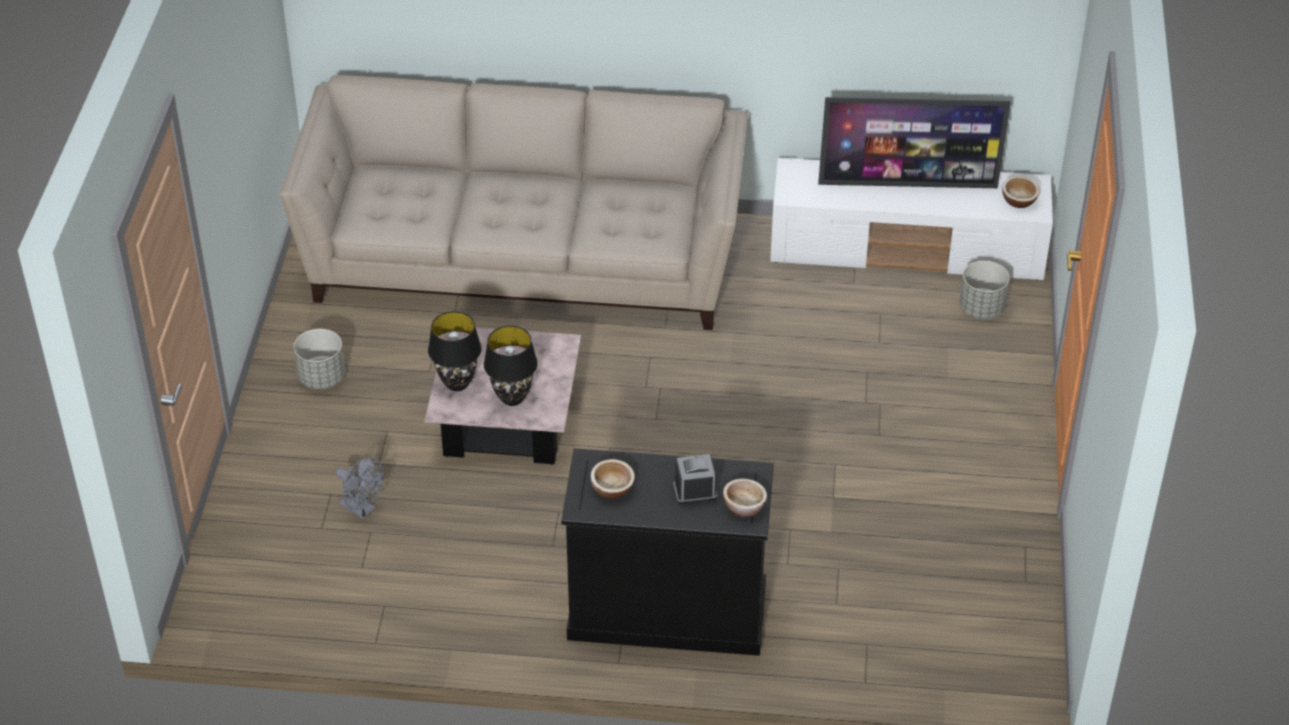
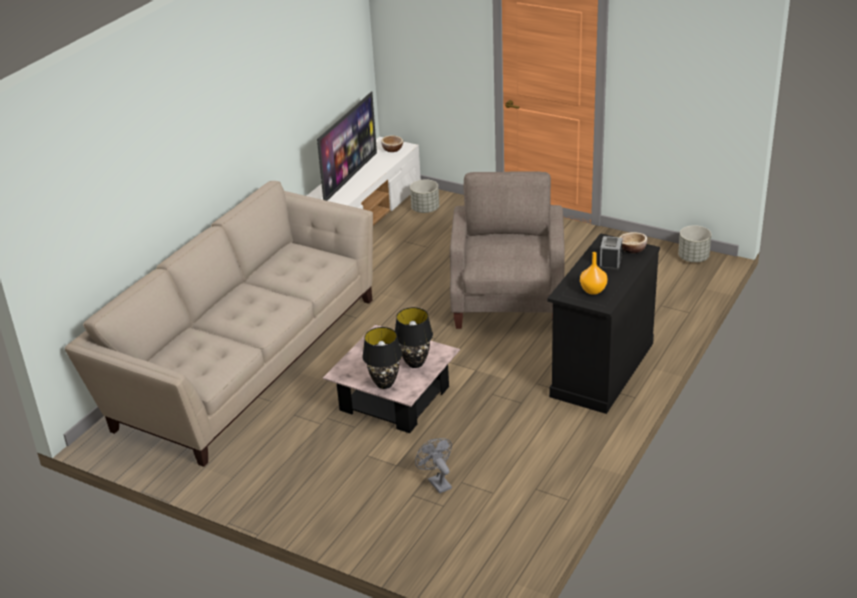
camera: 65 degrees left, 10 degrees down
grey planter [294,329,345,389] -> grey planter moved to [678,225,711,262]
grey fan [335,457,383,519] -> grey fan turned 90 degrees counterclockwise [415,438,452,494]
bowl [590,459,635,499] -> orange vase [580,252,607,295]
none -> beige armchair [450,171,565,329]

